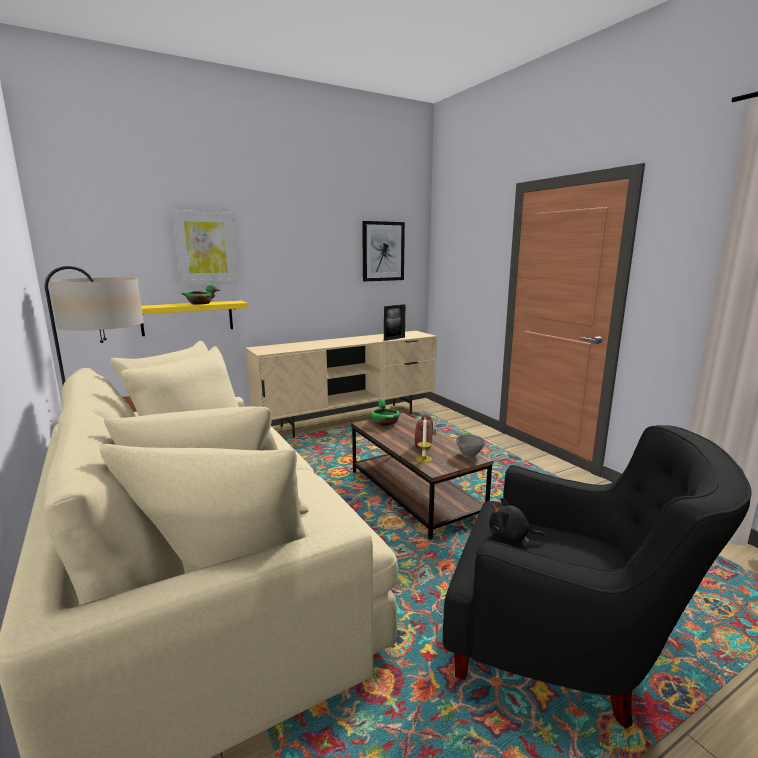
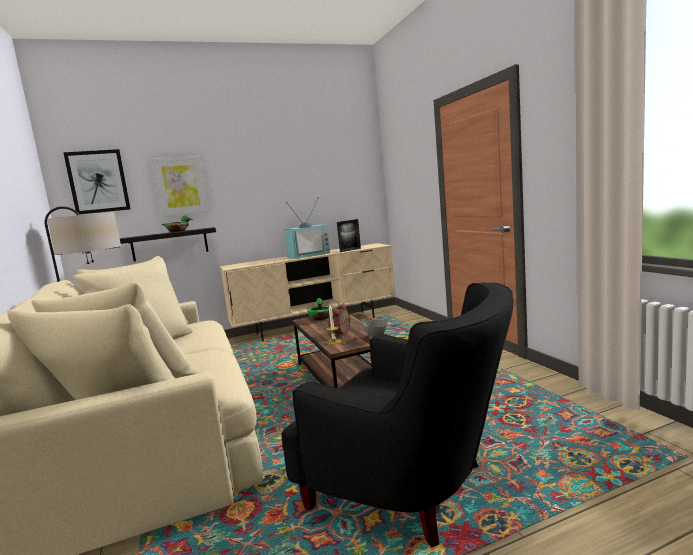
camera: 10 degrees right, 5 degrees down
yellow shelf [141,301,248,336] -> black shelf [120,227,216,262]
picture [362,221,405,281] -> picture moved to [63,149,131,214]
black plush toy [489,498,546,543] -> none
none -> television [284,197,330,259]

